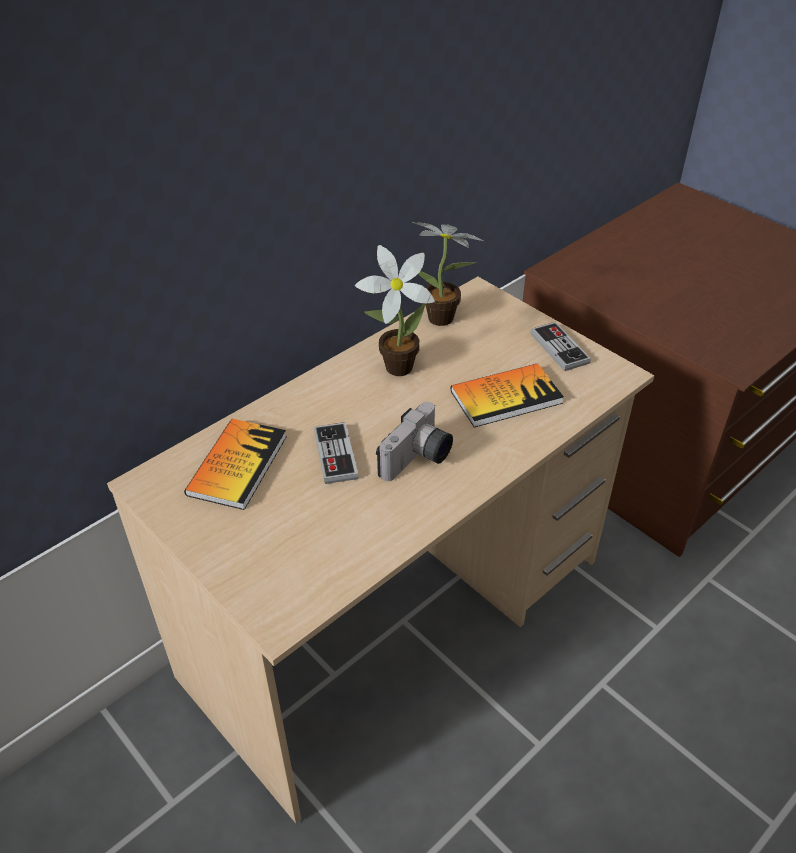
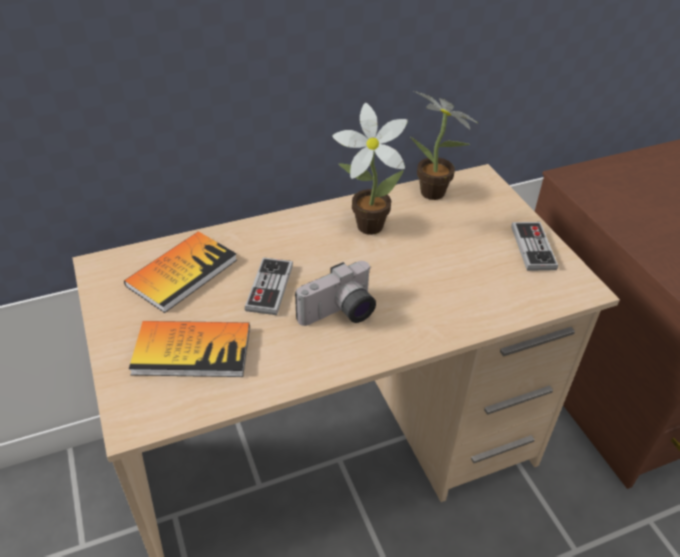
camera: 20 degrees right, 0 degrees up
book [451,363,564,428] -> book moved to [129,321,250,377]

